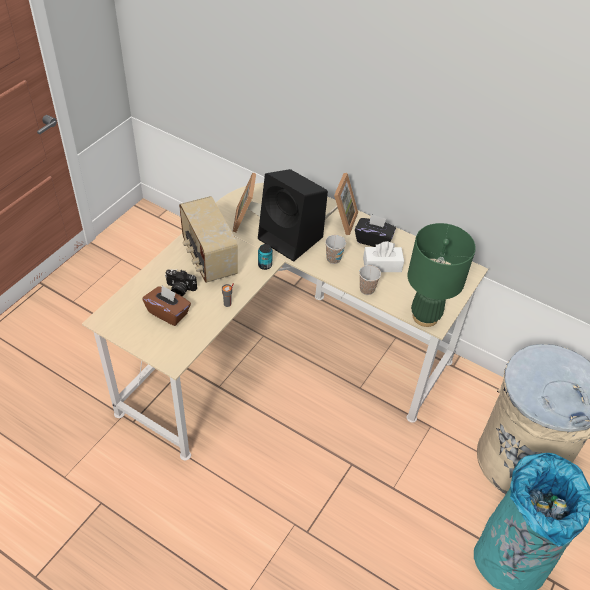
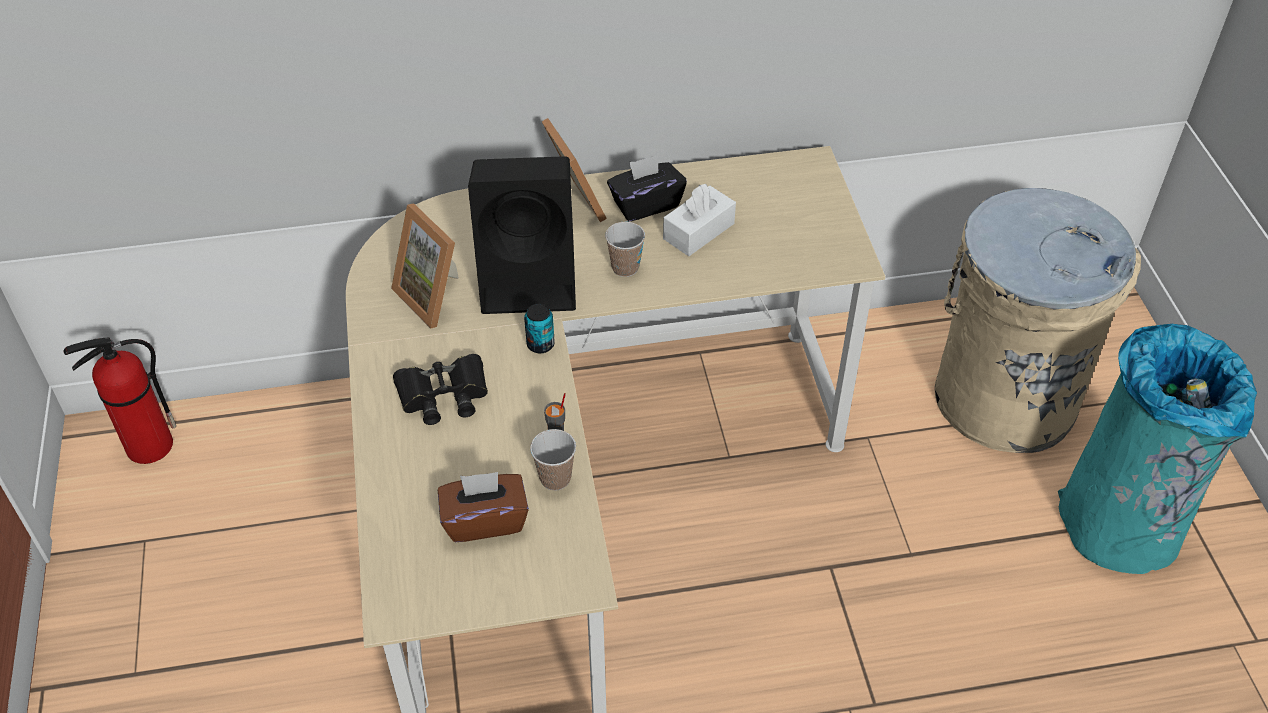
camera: 40 degrees left, 0 degrees up
camera [165,269,197,297] -> none
radio [179,196,238,283] -> black binoculars [393,354,488,425]
cup [359,265,381,295] -> cup moved to [530,429,576,491]
green table lamp [408,223,476,327] -> none
none -> fire extinguisher [64,337,176,464]

